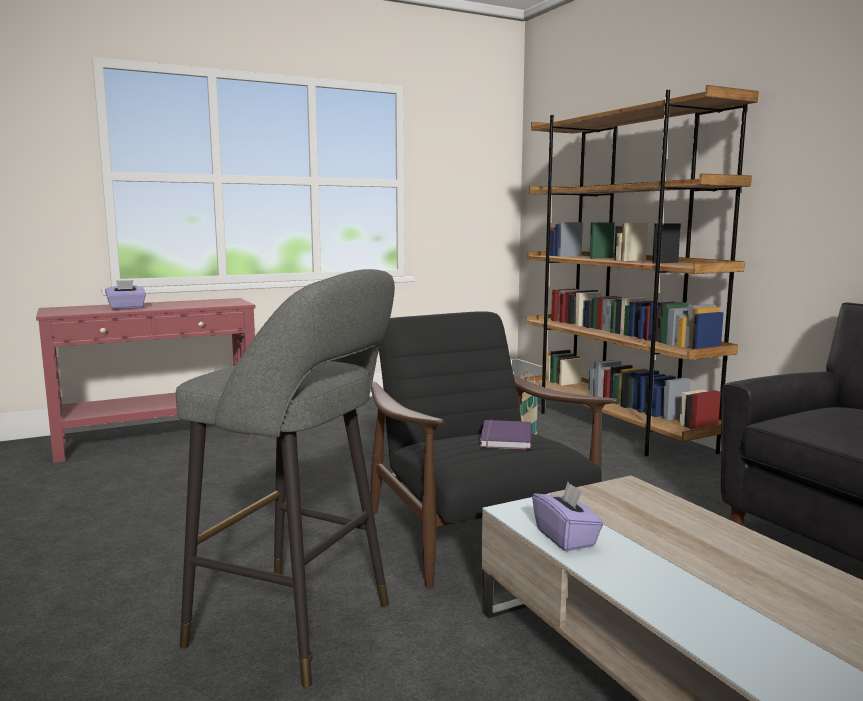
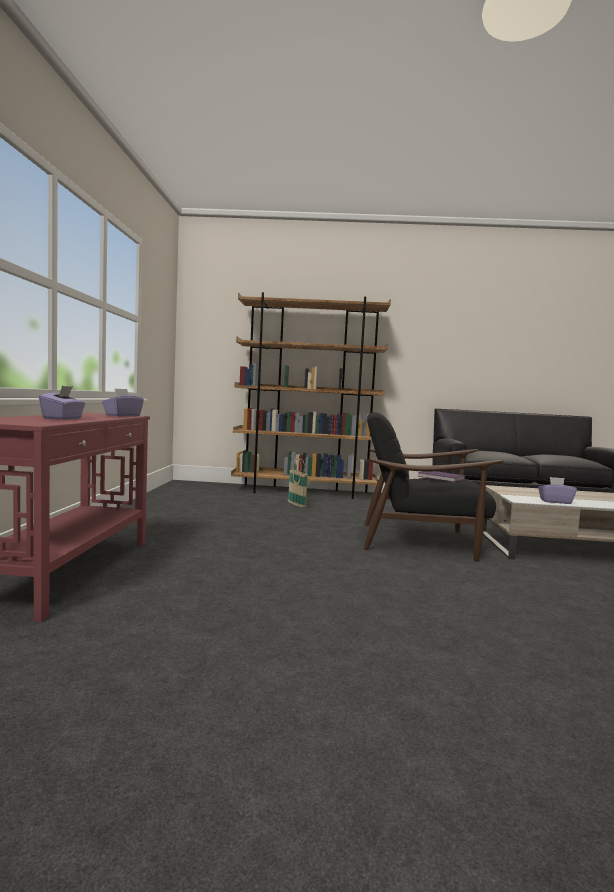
camera: 60 degrees left, 5 degrees down
grey stool [176,269,395,688] -> none
none -> purple tissue box [102,388,144,417]

